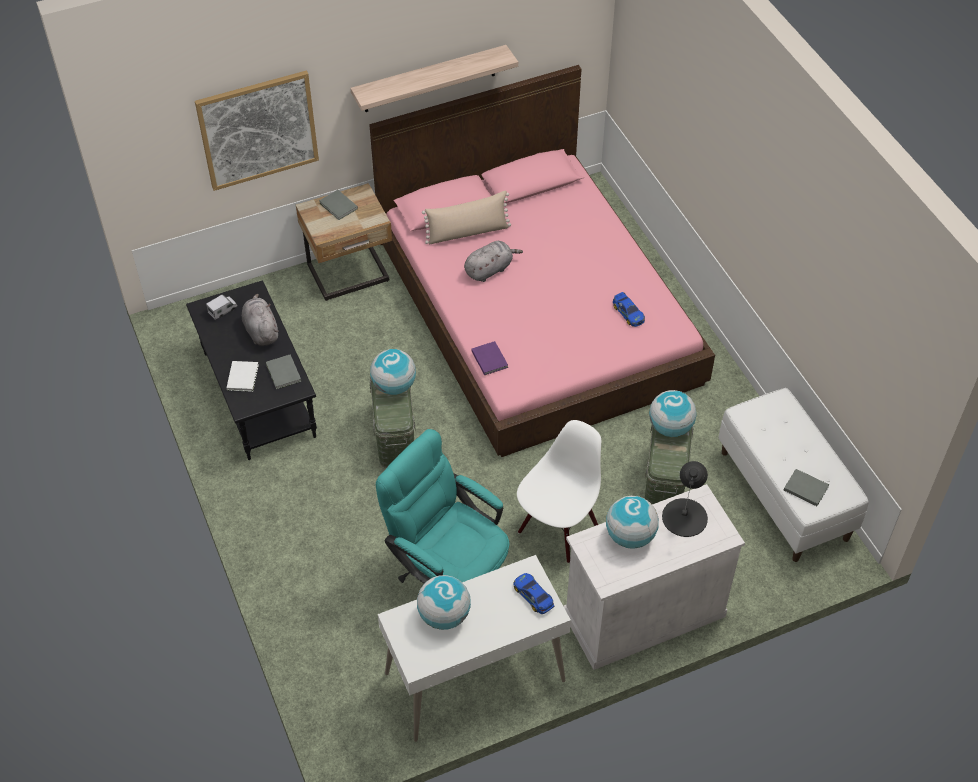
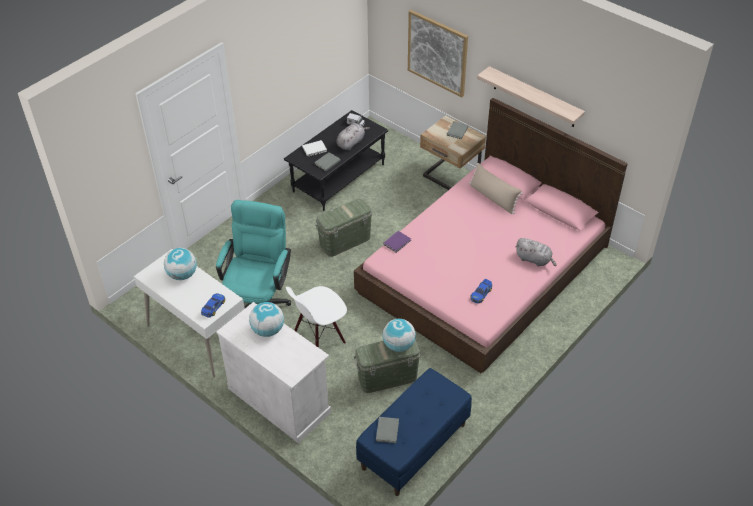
camera: 65 degrees right, 5 degrees down
globe [370,349,416,395] -> none
grey plush toy [464,241,523,282] -> grey plush toy moved to [516,238,556,266]
white chair [517,420,601,563] -> white chair turned 135 degrees clockwise [286,286,347,348]
black table lamp [662,461,708,537] -> none
white bench [718,388,869,562] -> blue bench [356,368,472,496]

